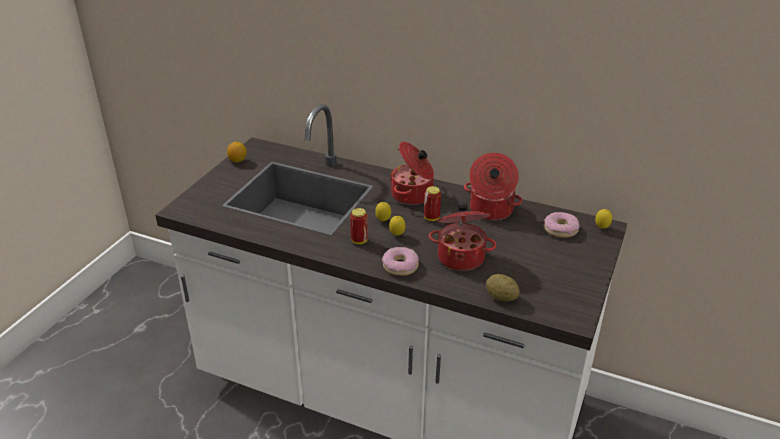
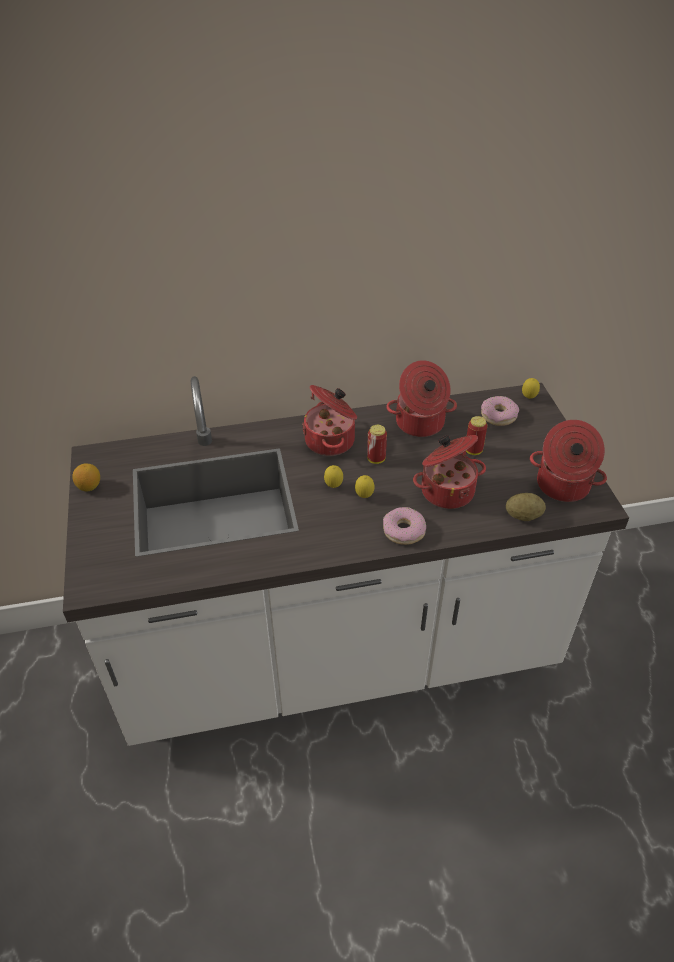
camera: 35 degrees left, 10 degrees up
can [350,208,368,244] -> can moved to [466,416,487,455]
none -> cooking pot [530,420,607,502]

